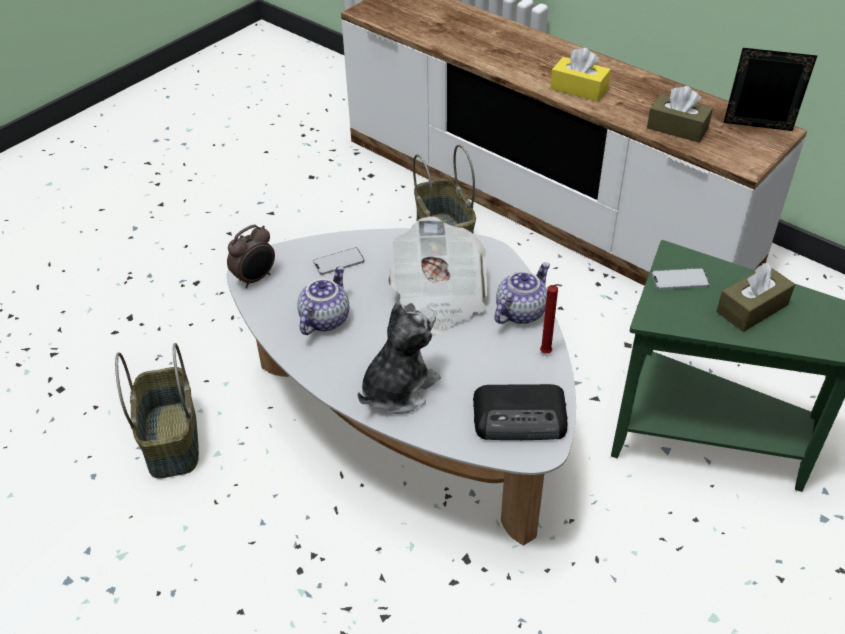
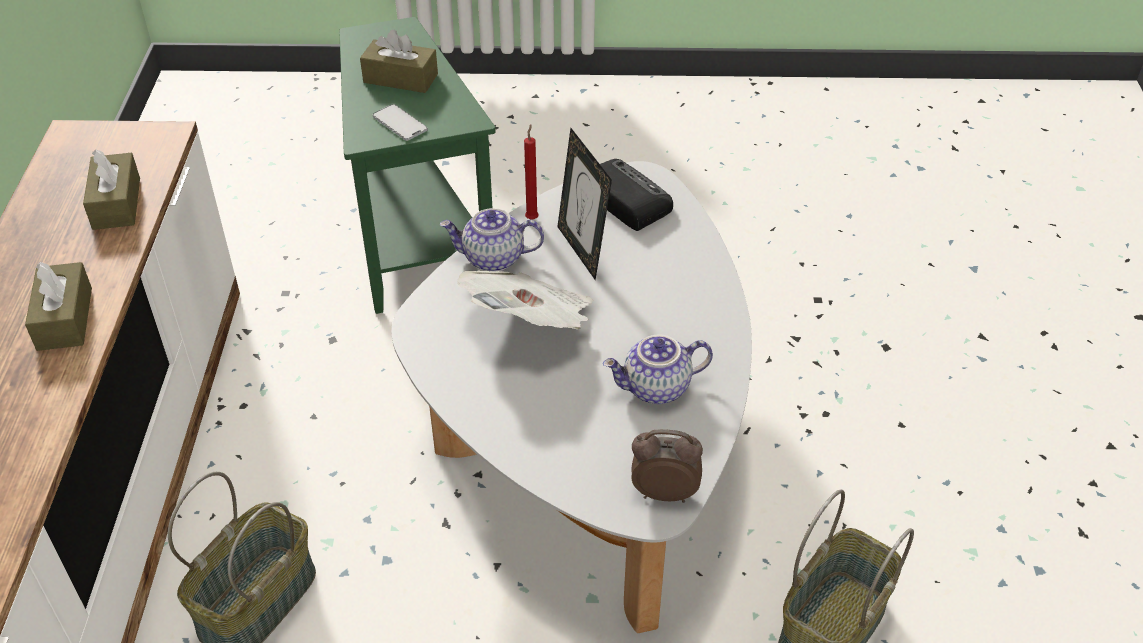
camera: 130 degrees left, 0 degrees up
phone [313,247,365,275] -> none
plush toy [358,302,441,414] -> none
yellow tissue box [550,48,611,102] -> brown tissue box [25,262,92,351]
picture frame [723,48,817,131] -> picture frame moved to [557,128,612,280]

